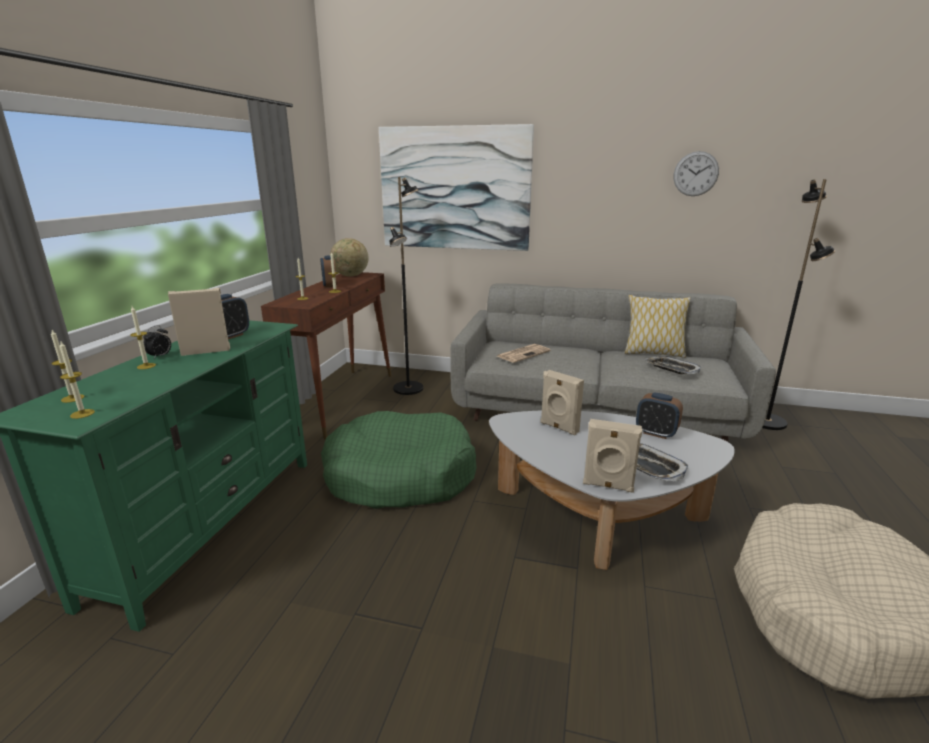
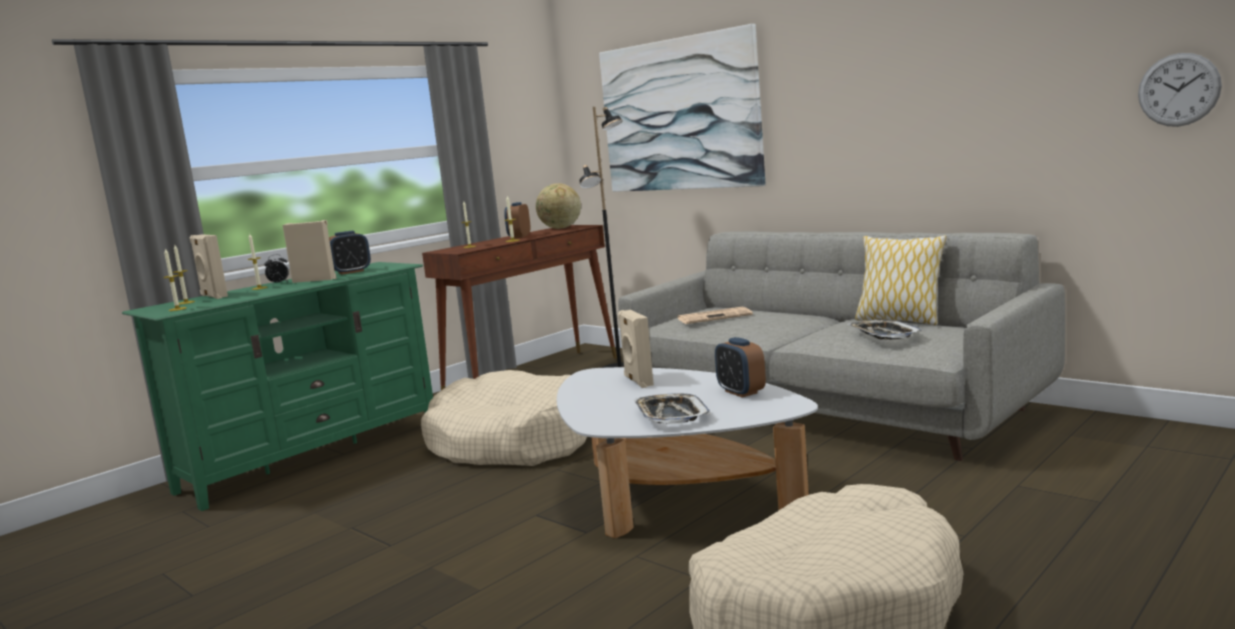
camera: 30 degrees right, 10 degrees down
green dog bed [321,411,477,509] -> beige dog bed [421,370,587,466]
beige speaker [583,419,642,493] -> beige speaker moved to [190,234,228,299]
wall clock [674,151,719,196] -> wall clock moved to [1138,53,1222,127]
black floor lamp [763,179,836,430] -> none

